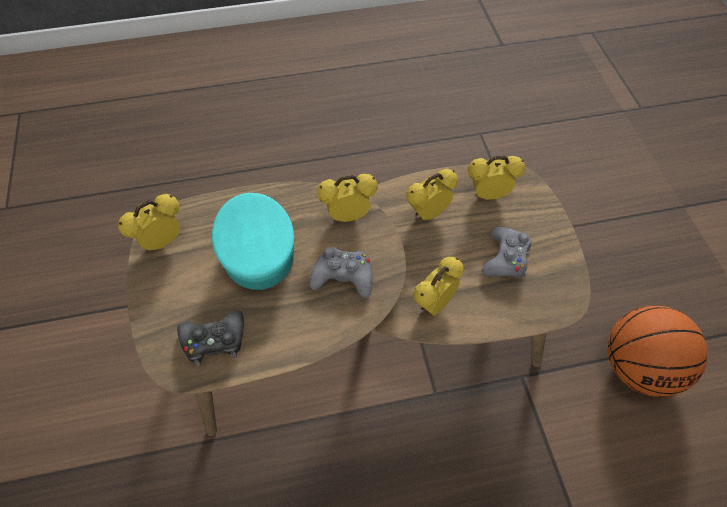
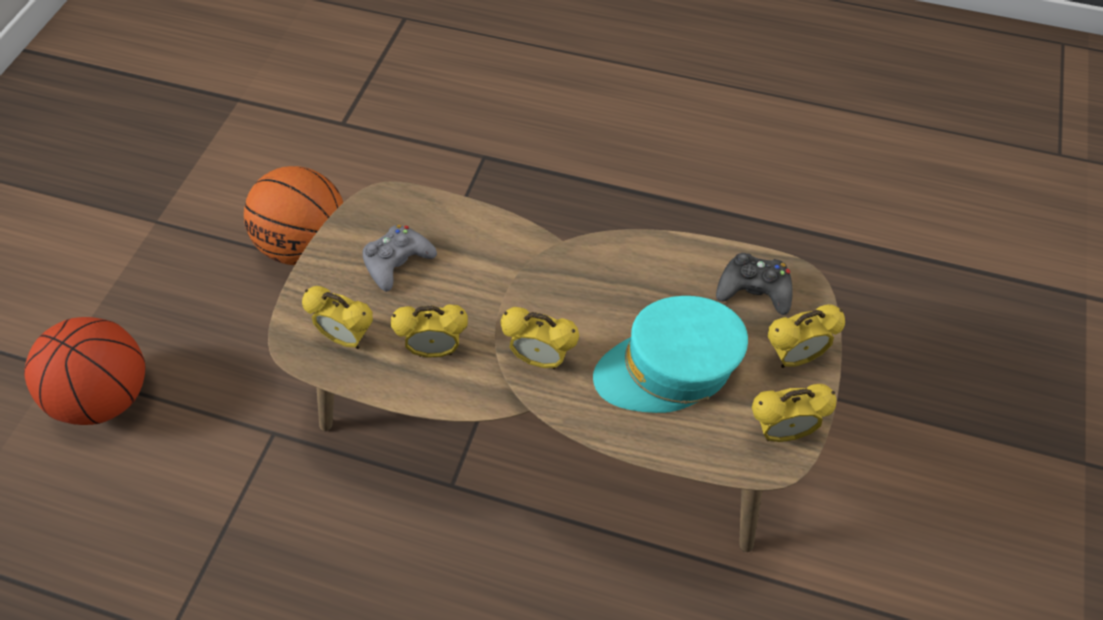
camera: 150 degrees left, 0 degrees up
turquoise cap [212,193,296,290] -> turquoise cap turned 60 degrees clockwise [593,296,748,413]
grey game controller [309,247,373,298] -> none
alarm clock [413,257,464,316] -> alarm clock moved to [768,304,845,368]
none -> basketball [24,317,146,425]

